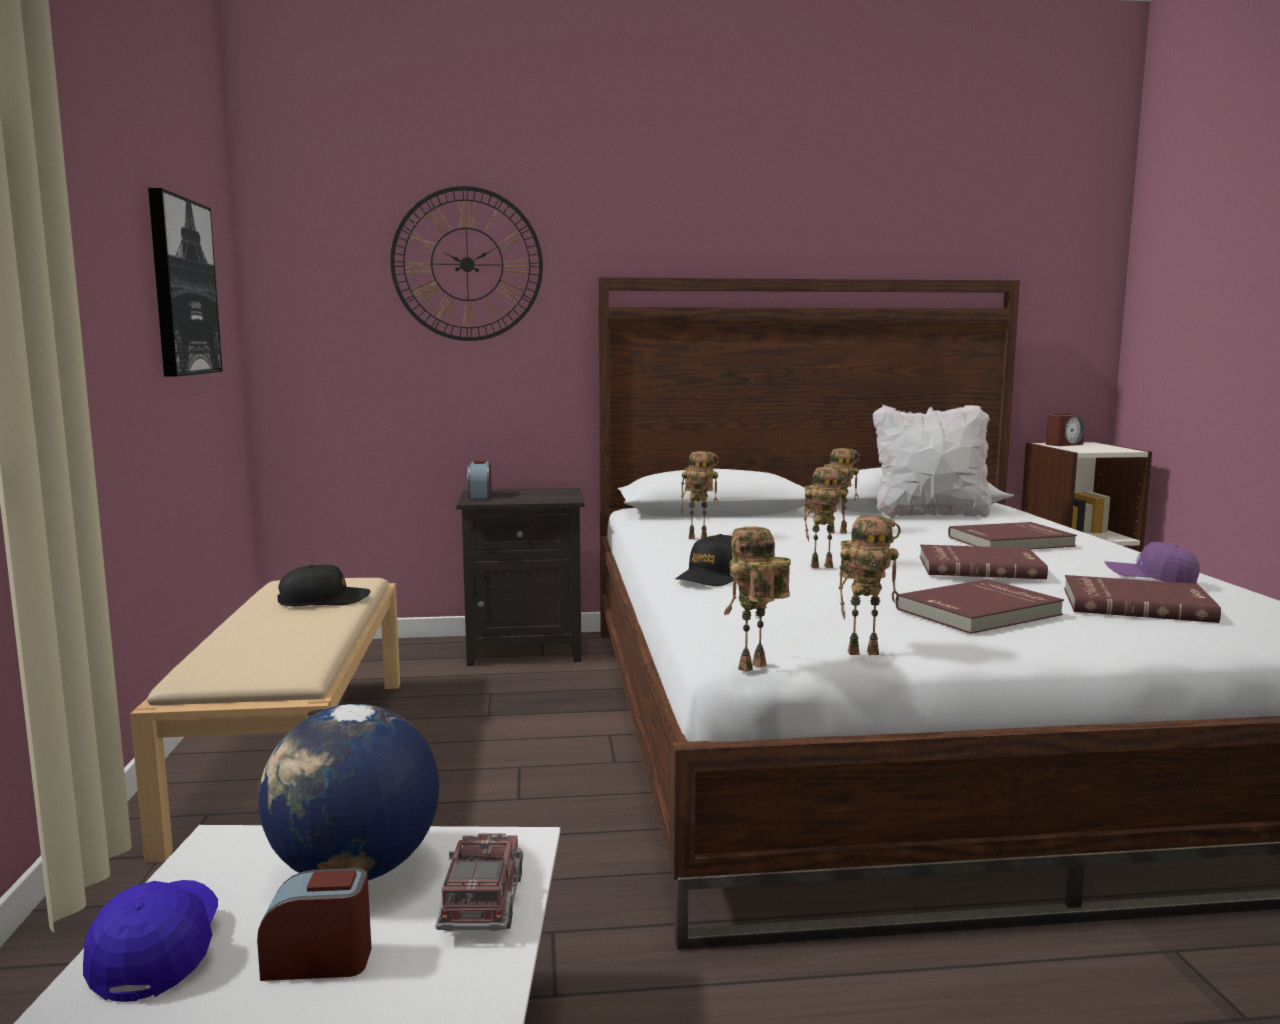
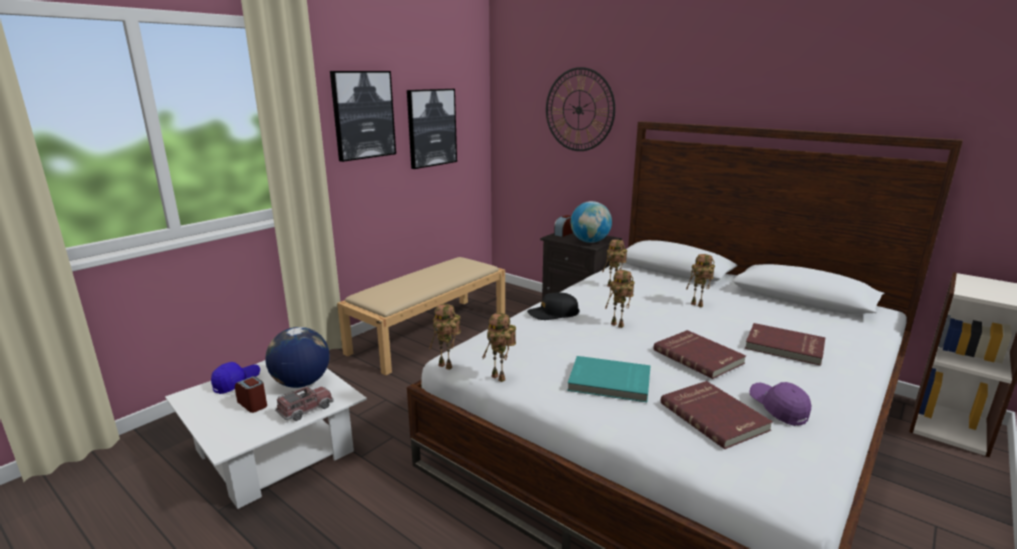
camera: 45 degrees right, 10 degrees up
black cap [277,565,371,606] -> none
toy robot [724,526,791,672] -> toy robot turned 150 degrees counterclockwise [429,304,461,370]
white pillow [872,405,992,519] -> none
red book [895,579,1064,634] -> turquoise book [567,356,651,402]
alarm clock [1046,413,1084,446] -> none
none -> picture [330,71,396,162]
none -> globe [570,201,612,243]

